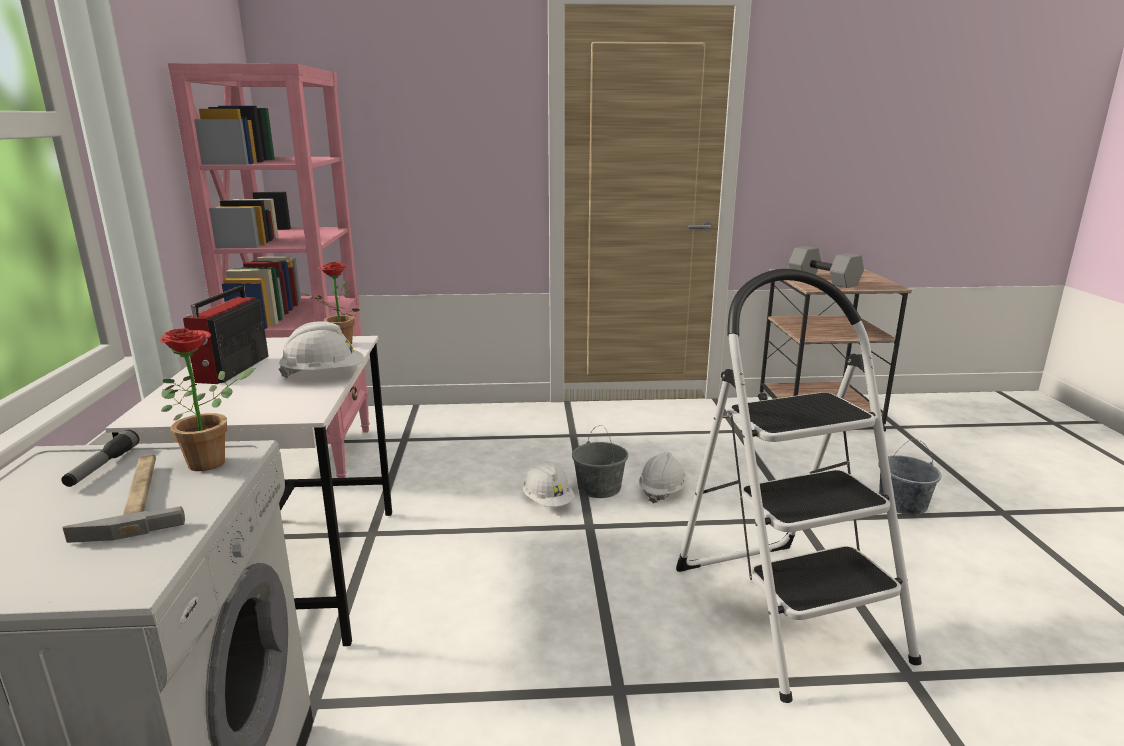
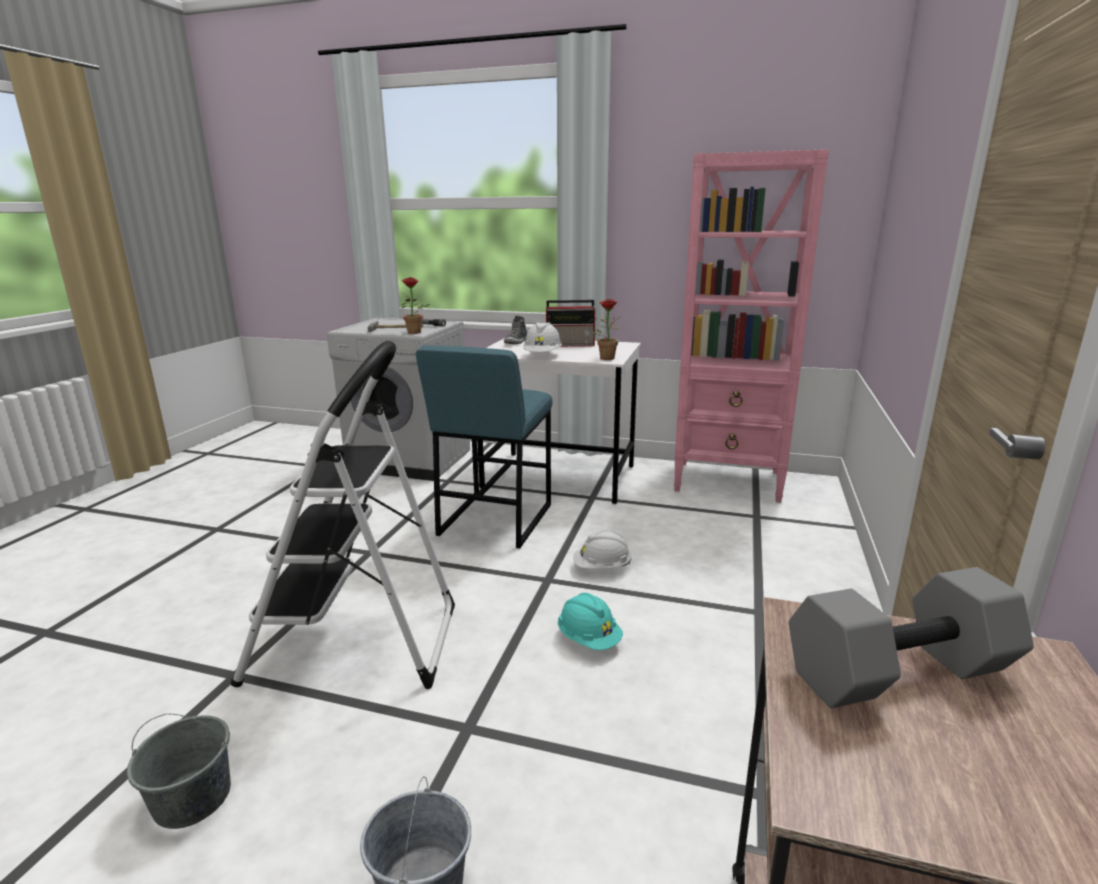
camera: 110 degrees right, 0 degrees up
radio [183,286,269,384] -> radio turned 150 degrees clockwise [546,300,597,347]
grey bucket [572,425,628,498] -> grey bucket moved to [127,714,231,829]
white hard hat [639,452,687,504] -> turquoise hard hat [558,593,623,650]
none -> blue stool [416,345,552,548]
none -> shoe [504,316,527,344]

